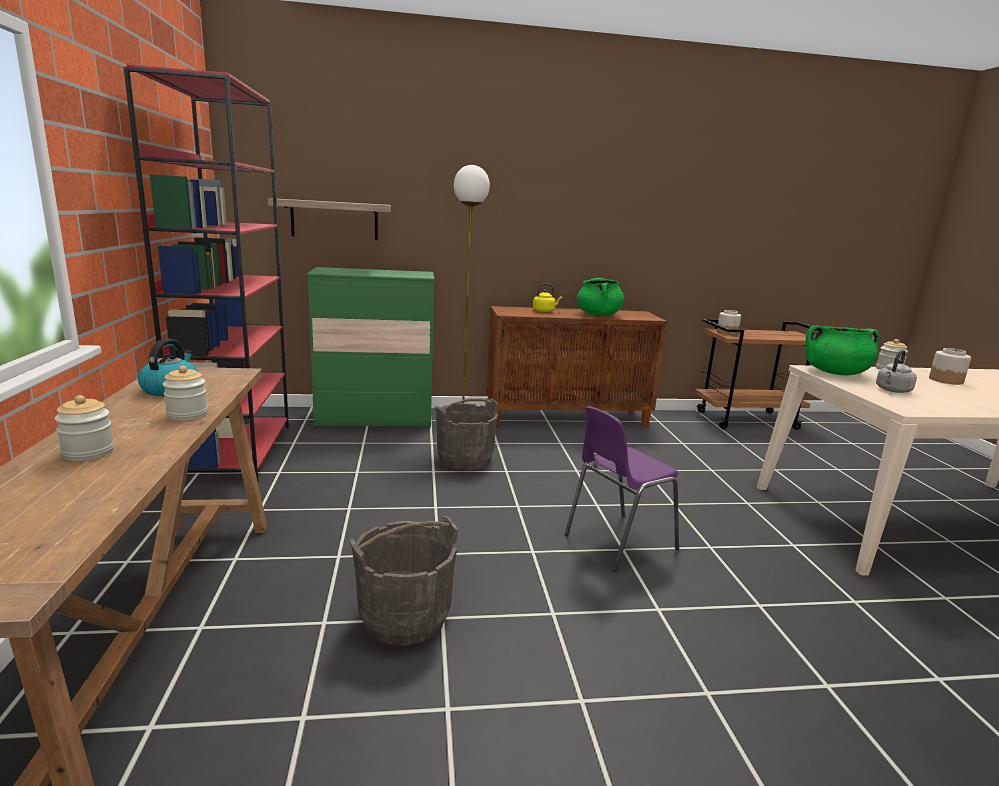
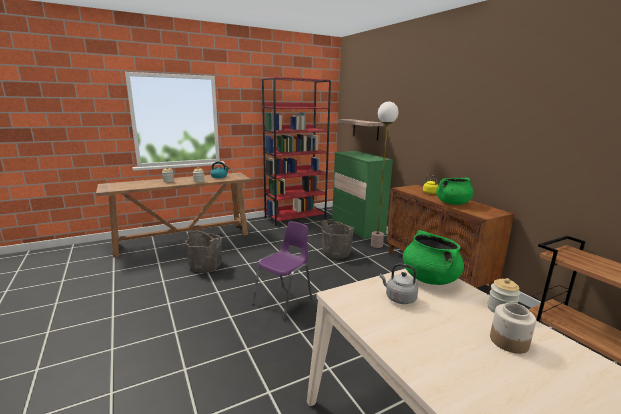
camera: 70 degrees right, 0 degrees up
purple chair [564,406,679,572] -> purple chair turned 90 degrees clockwise [252,221,312,320]
jar [717,310,741,335] -> none

